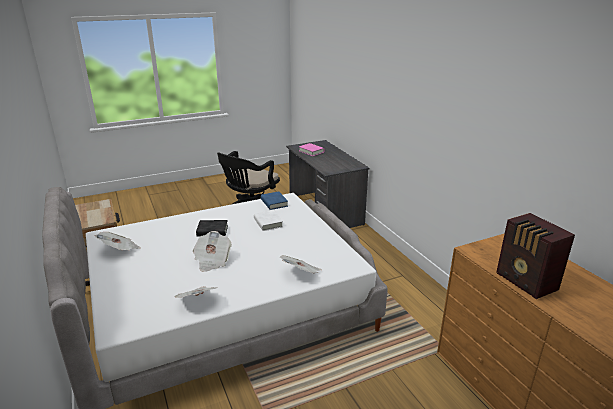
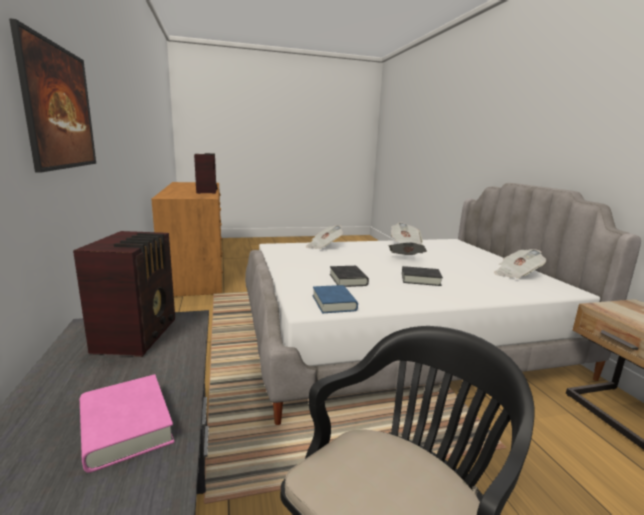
camera: 170 degrees left, 10 degrees down
white book [254,210,283,231] -> black book [330,266,369,287]
none -> picture [9,18,96,173]
none -> radio [73,231,175,357]

